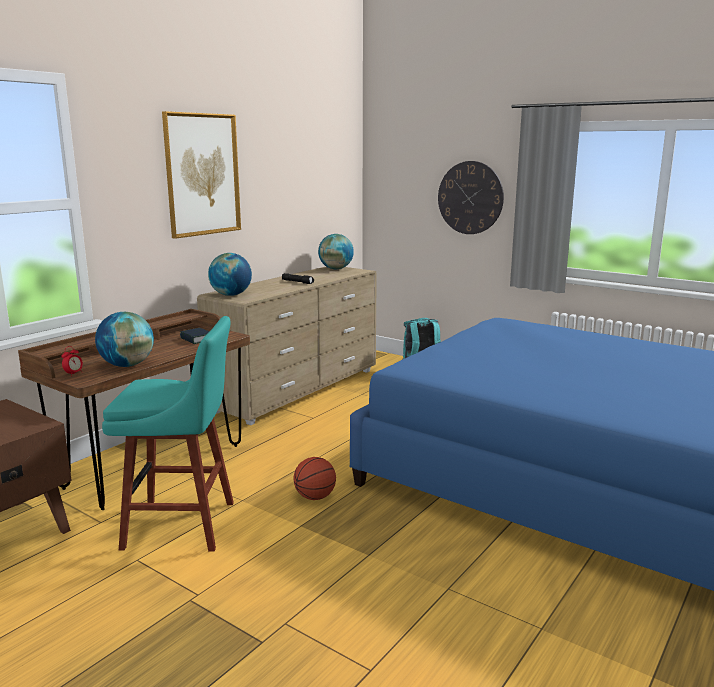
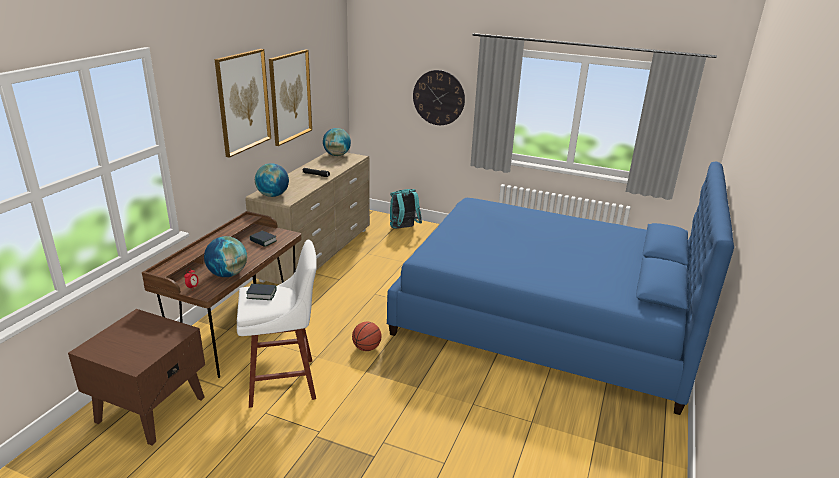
camera: 15 degrees left, 10 degrees up
turquoise stool [102,316,234,552] -> white stool [237,240,317,408]
none -> book [246,284,276,300]
none -> picture [269,50,312,146]

